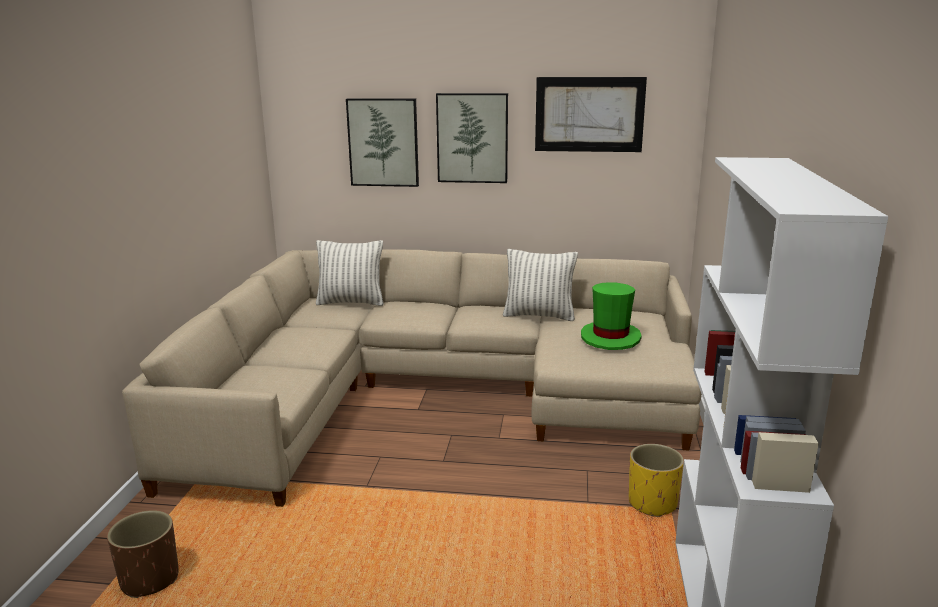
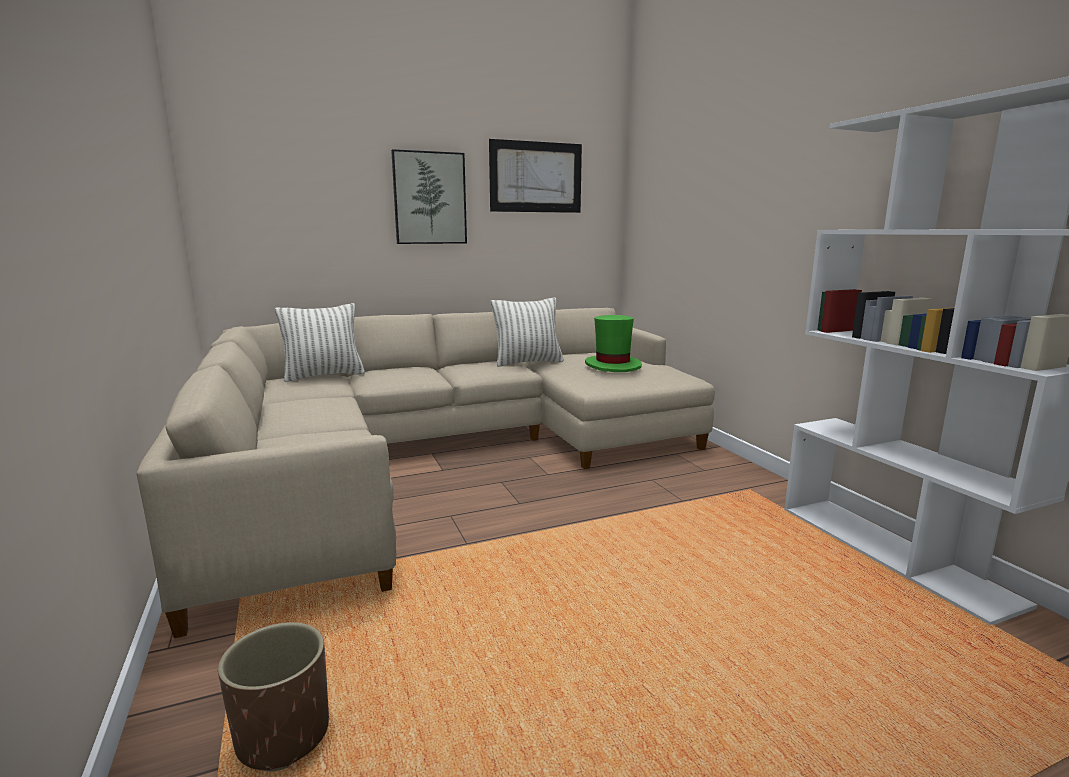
camera: 30 degrees left, 5 degrees down
picture [346,98,419,187] -> none
yellow planter [629,444,684,517] -> none

